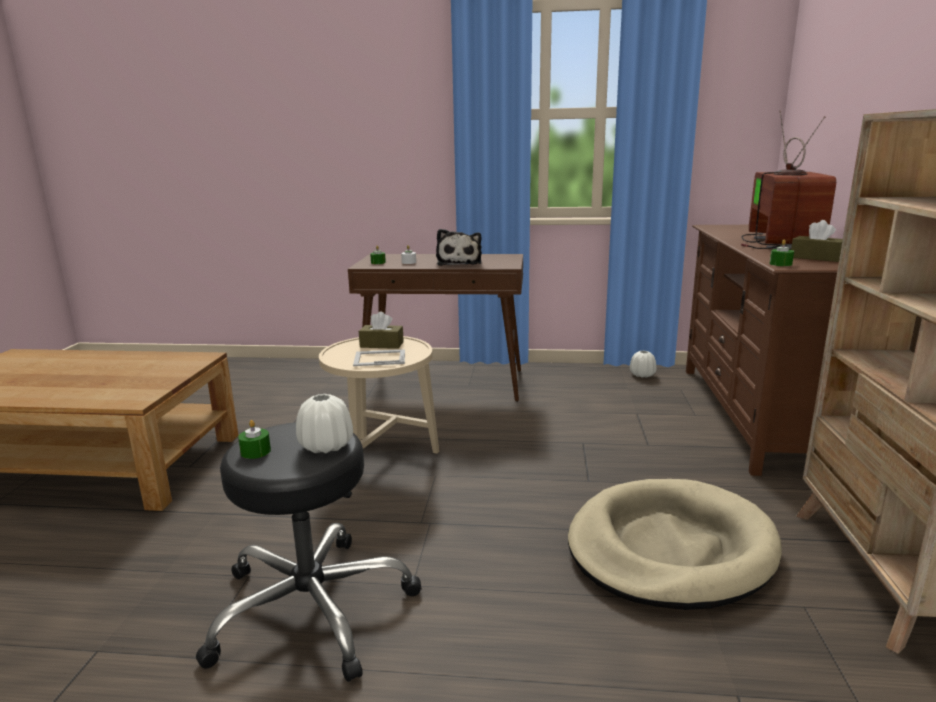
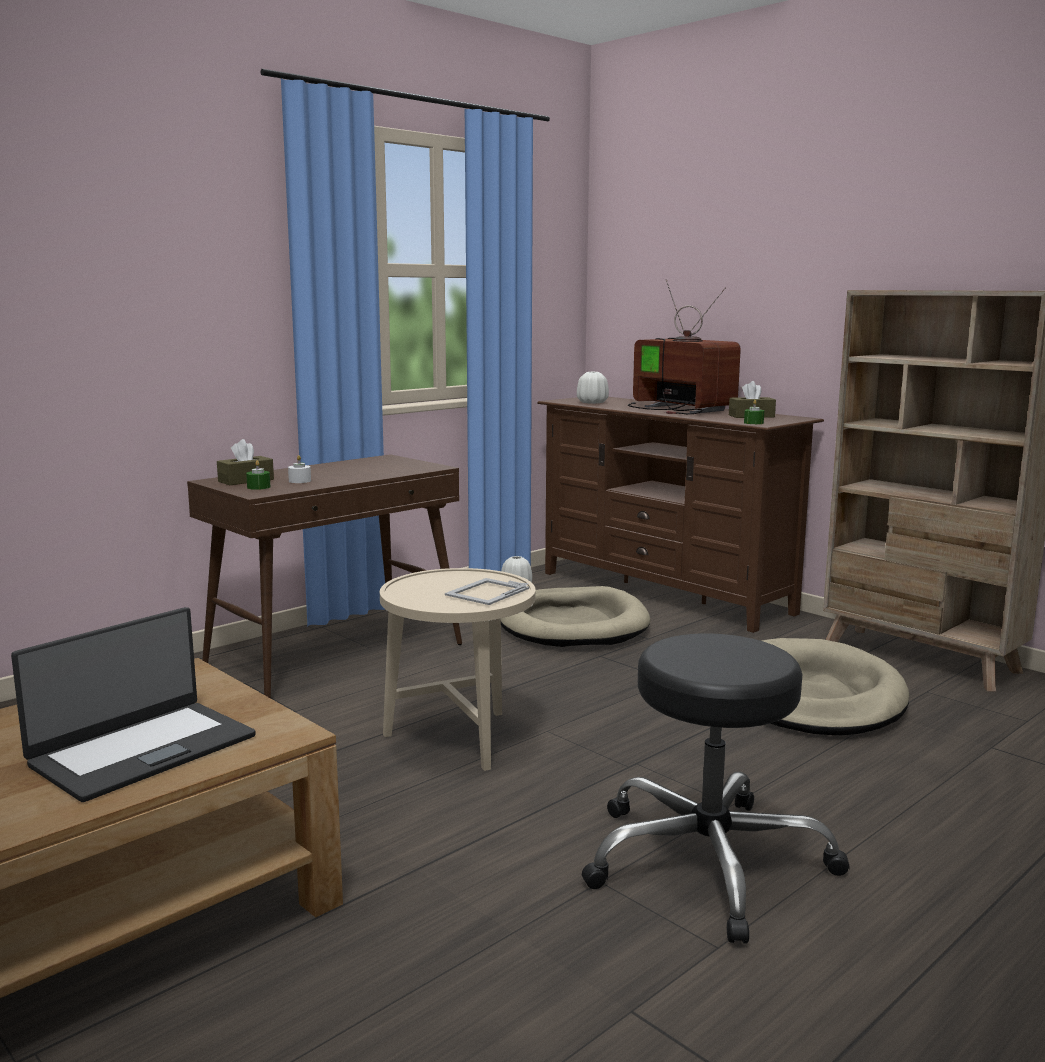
camera: 50 degrees left, 5 degrees down
green candle [238,420,271,459] -> none
white vase [296,394,353,453] -> white vase moved to [577,372,609,404]
brown tissue box [359,311,404,349] -> brown tissue box moved to [217,439,274,485]
plush toy [436,229,482,266] -> none
none -> laptop [11,607,256,802]
none -> beige dog bed [501,586,650,647]

